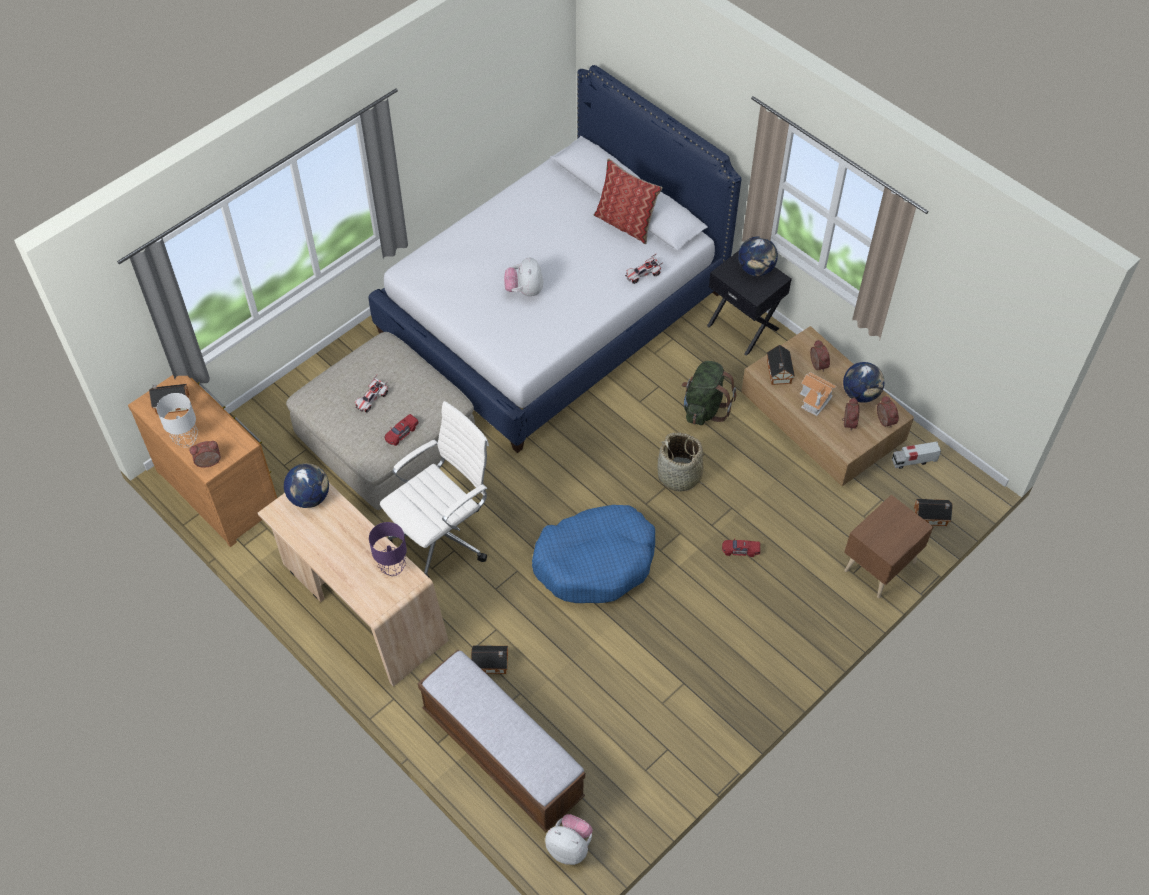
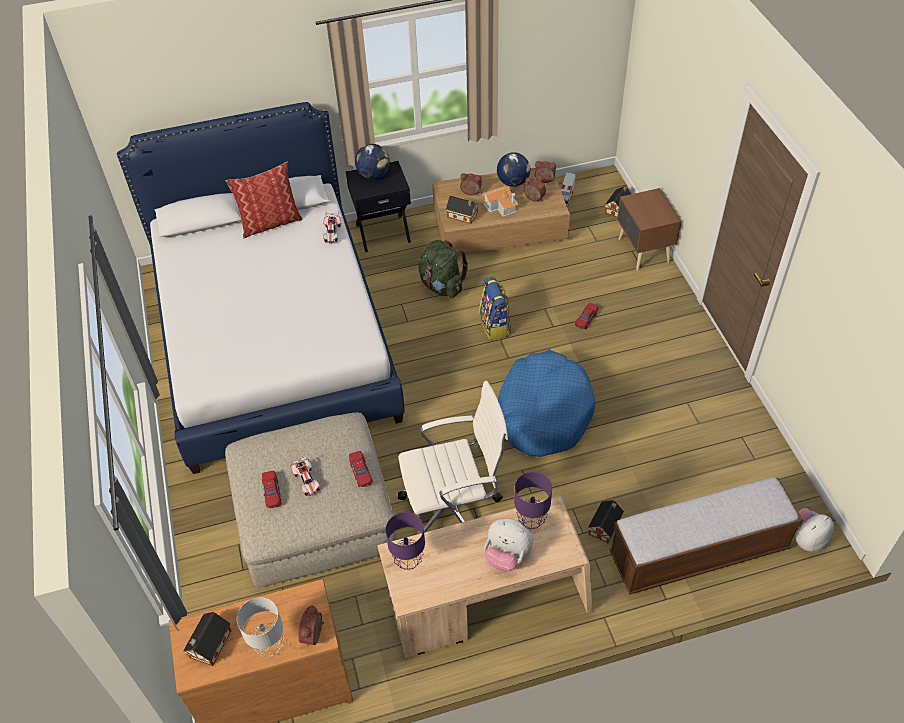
camera: 60 degrees left, 5 degrees down
globe [284,463,329,508] -> purple table lamp [386,512,425,570]
white office chair [380,401,489,577] -> white office chair turned 90 degrees clockwise [398,381,508,534]
plush toy [504,257,543,296] -> plush toy moved to [484,518,533,571]
basket [657,432,706,491] -> backpack [479,277,511,341]
none -> red toy car [262,471,282,508]

